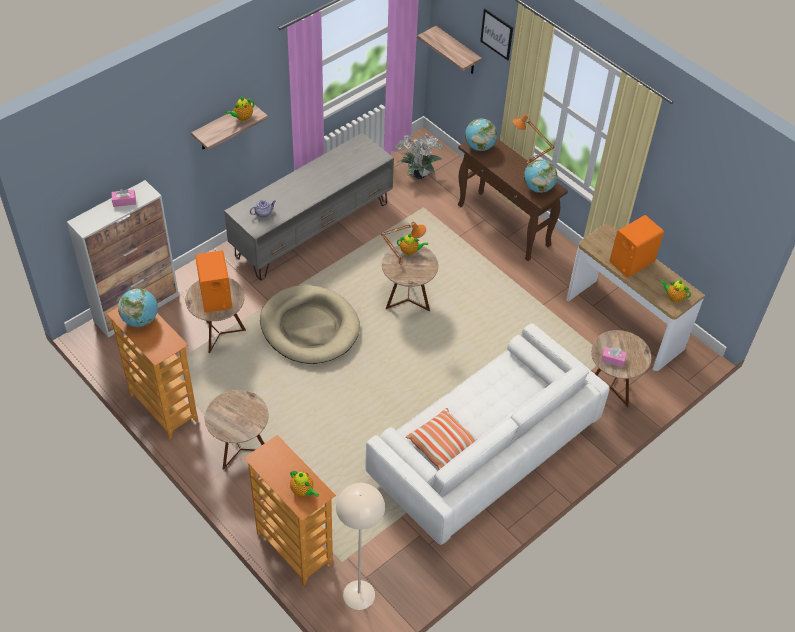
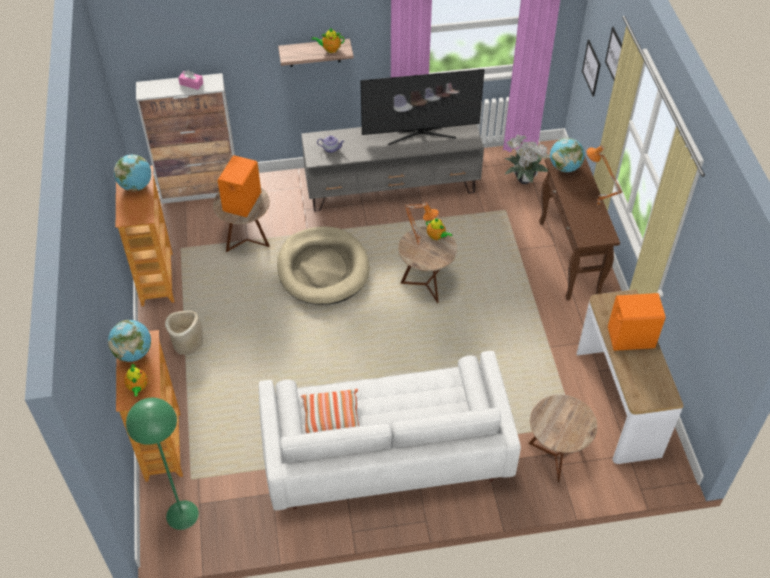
camera: 35 degrees right, 0 degrees up
brown side table [205,390,269,470] -> beige planter [165,311,203,355]
beige floor lamp [336,483,385,610] -> green floor lamp [126,398,199,530]
shelf [417,26,482,74] -> picture [582,39,601,97]
globe [524,159,557,193] -> globe moved to [108,320,151,362]
pink tissue box [601,347,627,367] -> none
teapot [660,280,691,302] -> none
none -> television [361,69,484,145]

